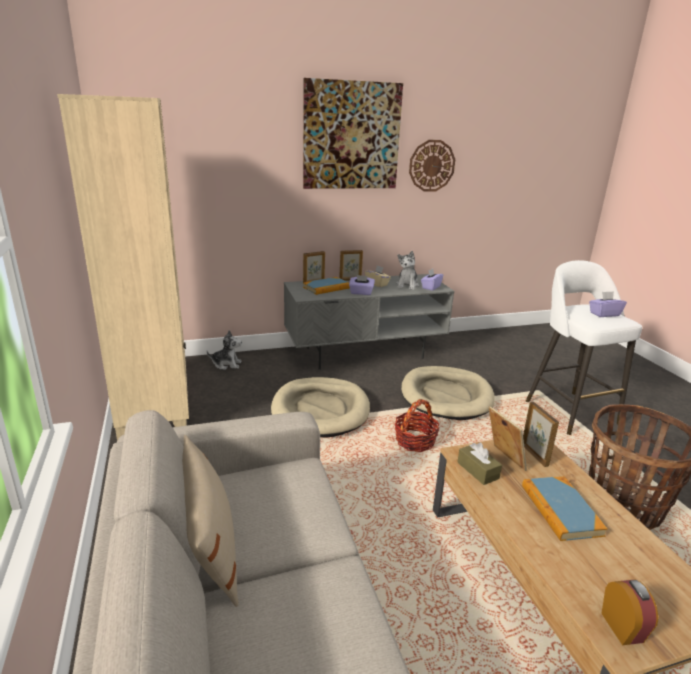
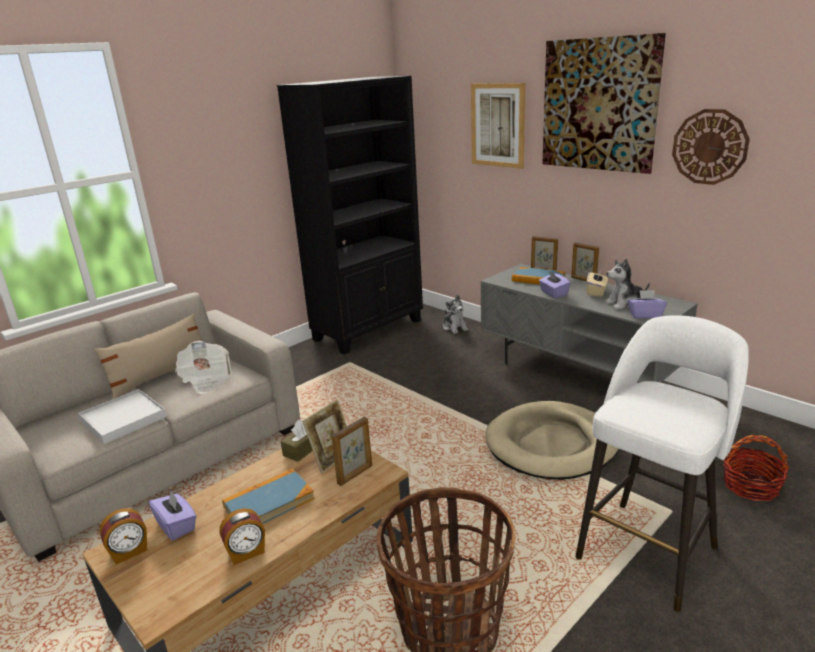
camera: 65 degrees right, 0 degrees up
beige bookcase [57,94,189,441] -> black bookcase [277,76,423,355]
beige dog bed [271,377,370,438] -> none
basket [395,399,439,452] -> basket moved to [723,435,789,501]
purple tissue box [589,291,627,317] -> purple tissue box moved to [148,490,196,541]
none -> white tray [78,389,167,444]
none -> newspaper [175,341,231,394]
none -> alarm clock [220,508,265,565]
none -> picture [471,83,526,169]

